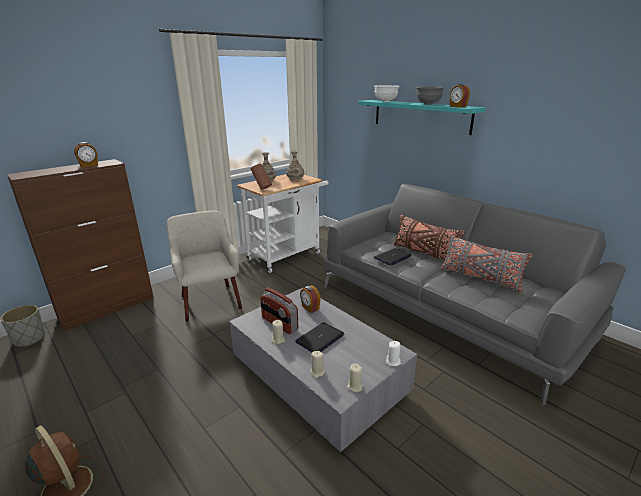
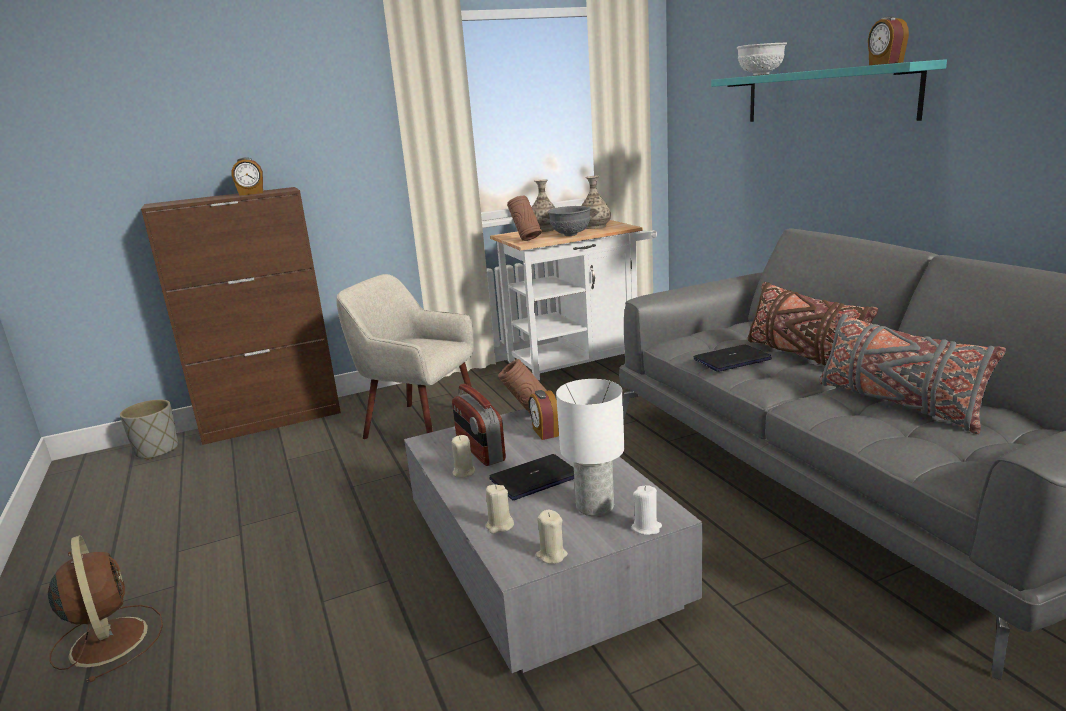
camera: 20 degrees right, 5 degrees down
beige armchair [167,210,242,322] -> beige armchair turned 60 degrees counterclockwise [336,274,473,439]
grey bowl [416,86,444,105] -> grey bowl moved to [547,206,591,236]
none -> brown vase [498,359,547,413]
none -> white table lamp [556,379,624,516]

